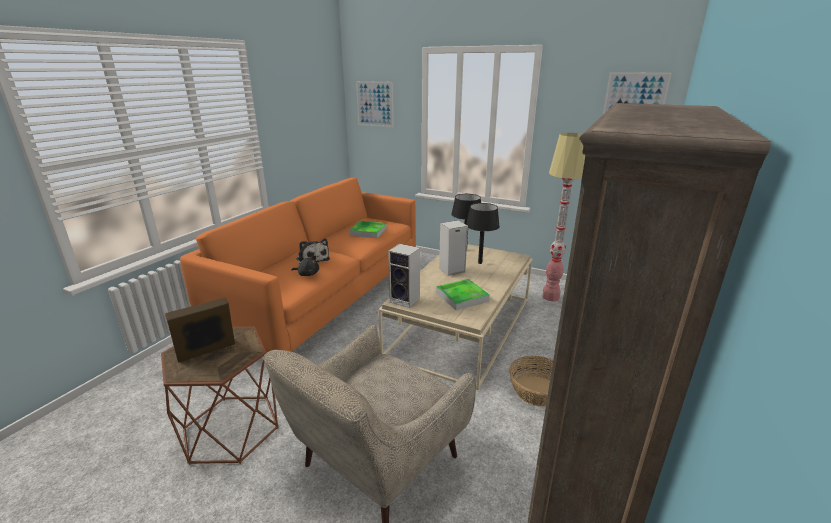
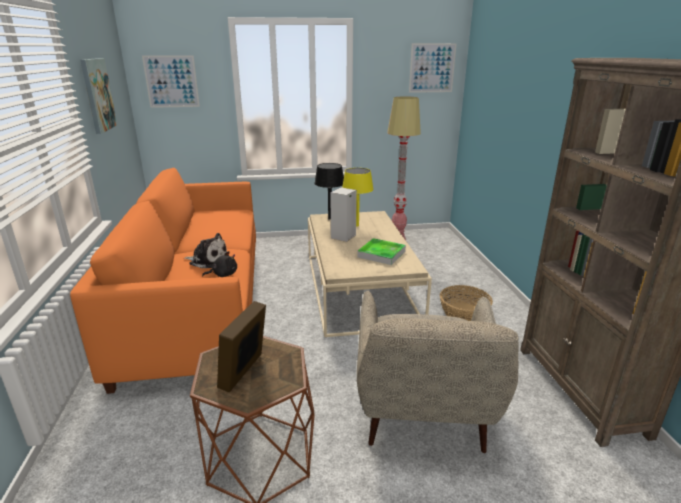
camera: 35 degrees left, 0 degrees up
tray [349,221,387,238] -> none
speaker [388,244,420,308] -> none
black table lamp [466,203,500,264] -> yellow table lamp [342,168,374,226]
none -> picture [80,58,118,134]

